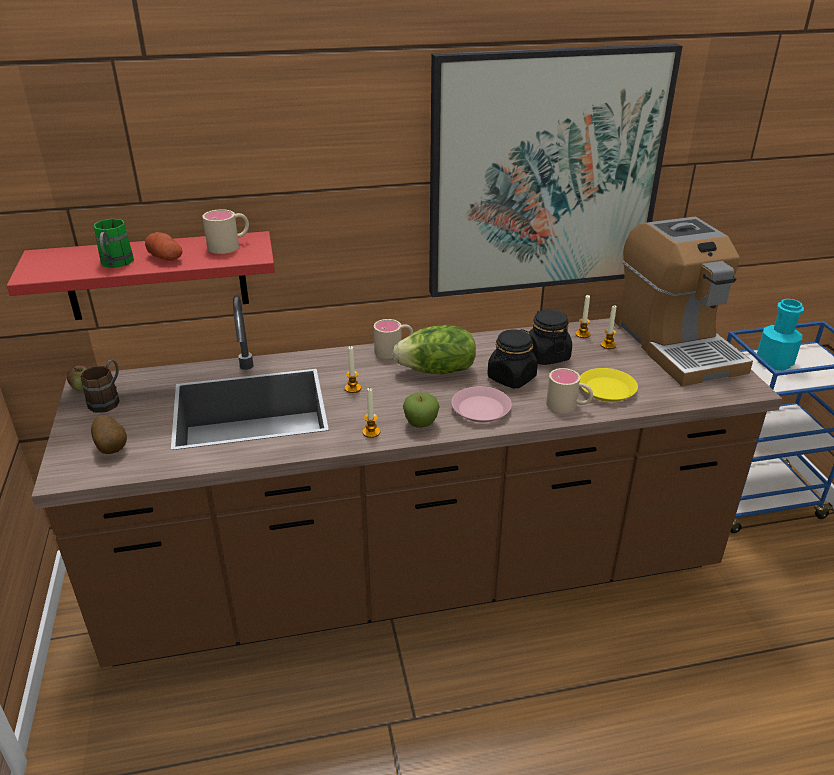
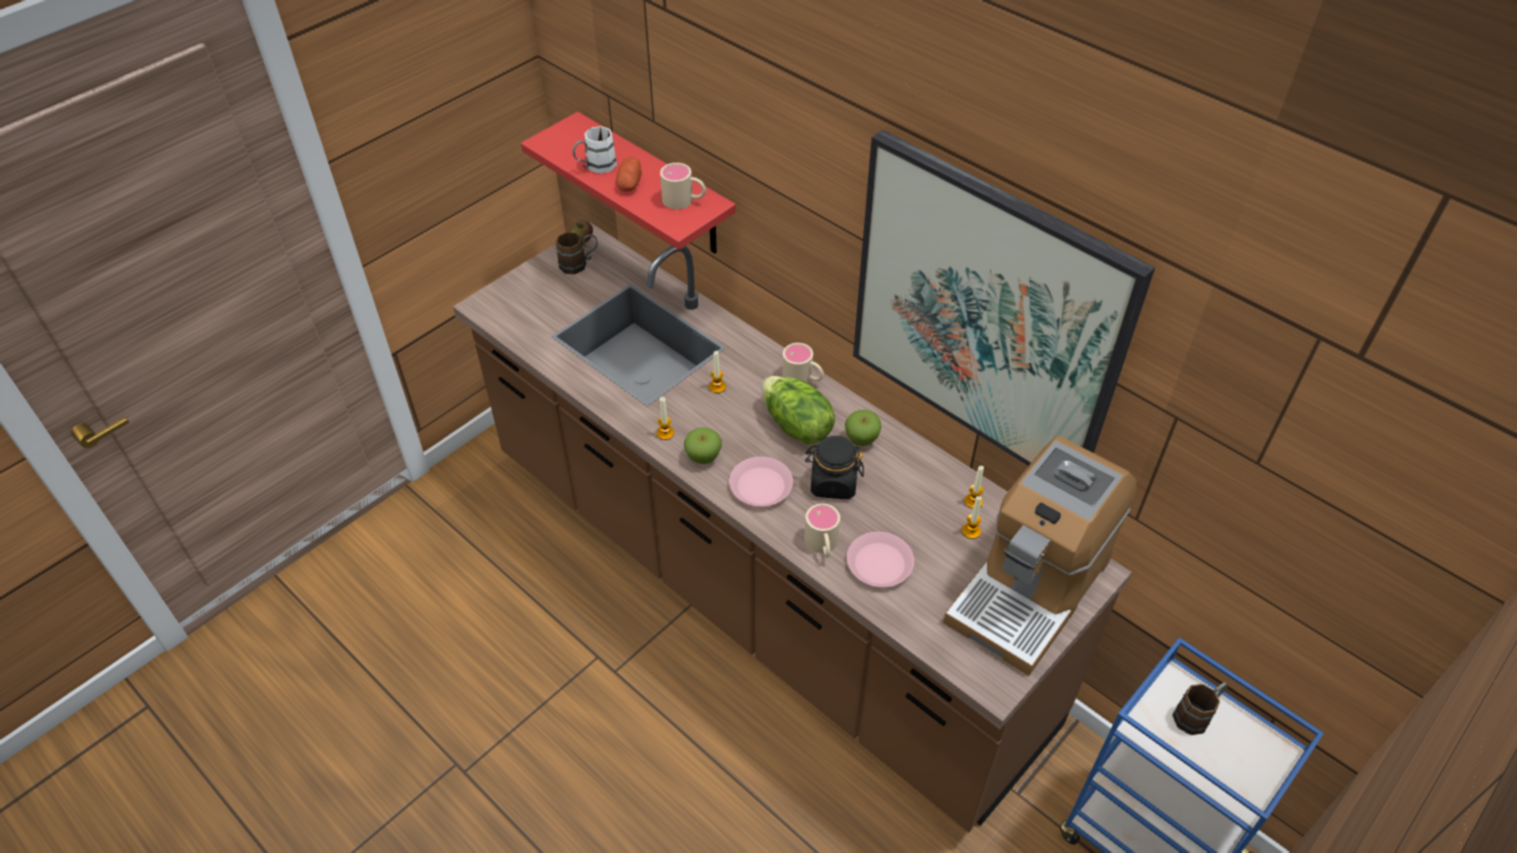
camera: 55 degrees right, 15 degrees up
potato [91,415,127,454] -> none
green mug [94,219,134,268] -> white mug [573,126,617,174]
black jar [529,309,572,365] -> none
yellow plate [580,368,638,402] -> pink plate [847,532,914,587]
turquoise bottle [757,299,804,371] -> brown mug [1172,682,1228,735]
none -> apple [845,410,881,446]

